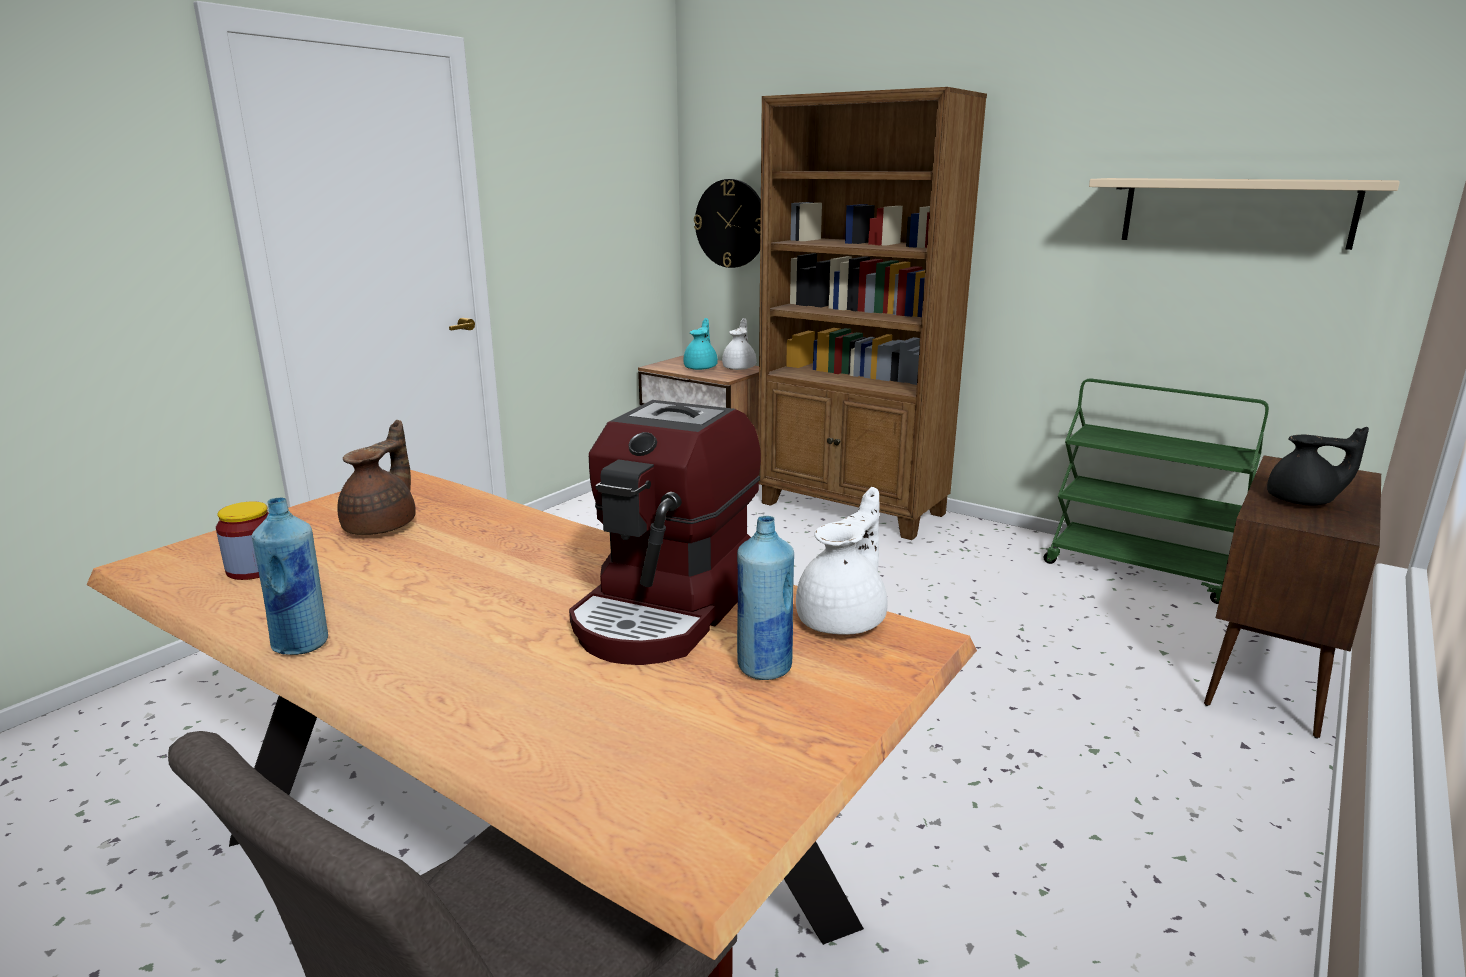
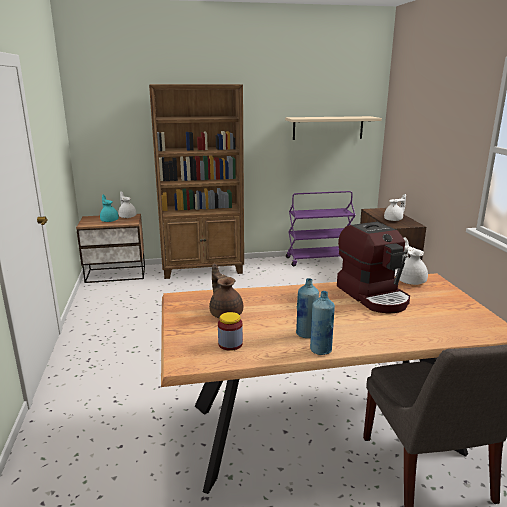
camera: 45 degrees left, 0 degrees up
wall clock [694,179,761,268] -> none
blue bottle [737,516,794,680] -> blue bottle moved to [296,278,319,338]
green cart [1043,378,1269,604] -> purple cart [286,191,356,266]
black teapot [1267,427,1369,506] -> white teapot [384,194,406,221]

